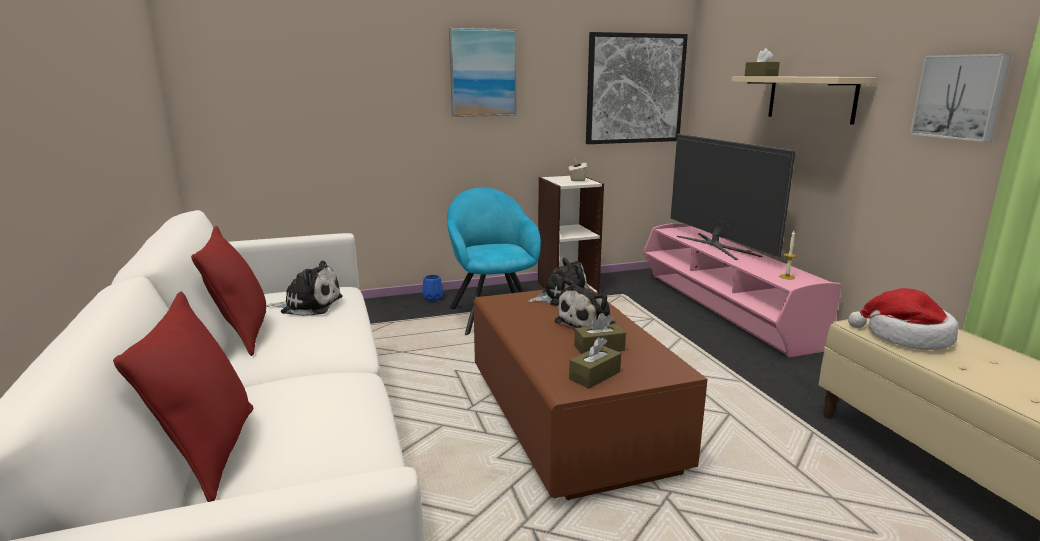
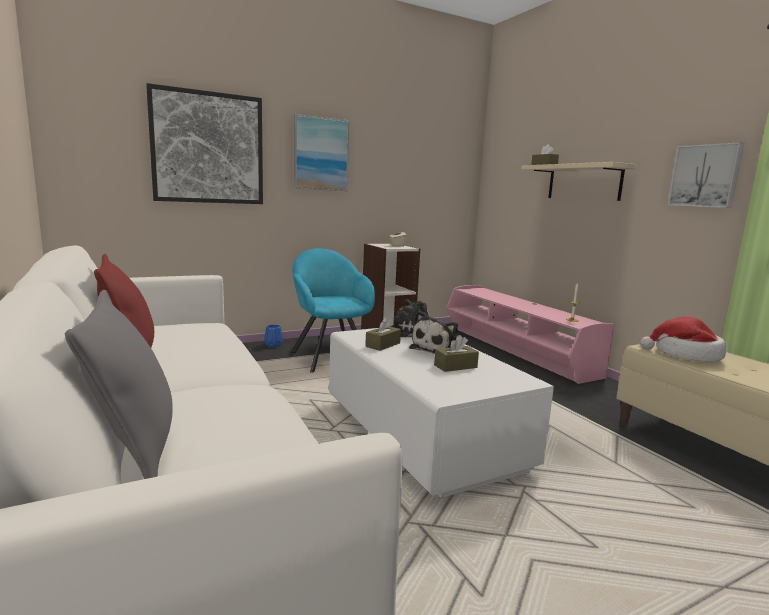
camera: 10 degrees left, 5 degrees down
red pillow [113,291,253,502] -> grey pillow [65,290,173,479]
plush toy [266,261,342,316] -> none
brown coffee table [473,287,707,500] -> white coffee table [329,328,554,498]
brown tissue box [569,337,621,389] -> brown tissue box moved to [365,316,401,351]
picture [586,32,688,144] -> picture moved to [146,83,263,204]
television [671,134,796,260] -> none

